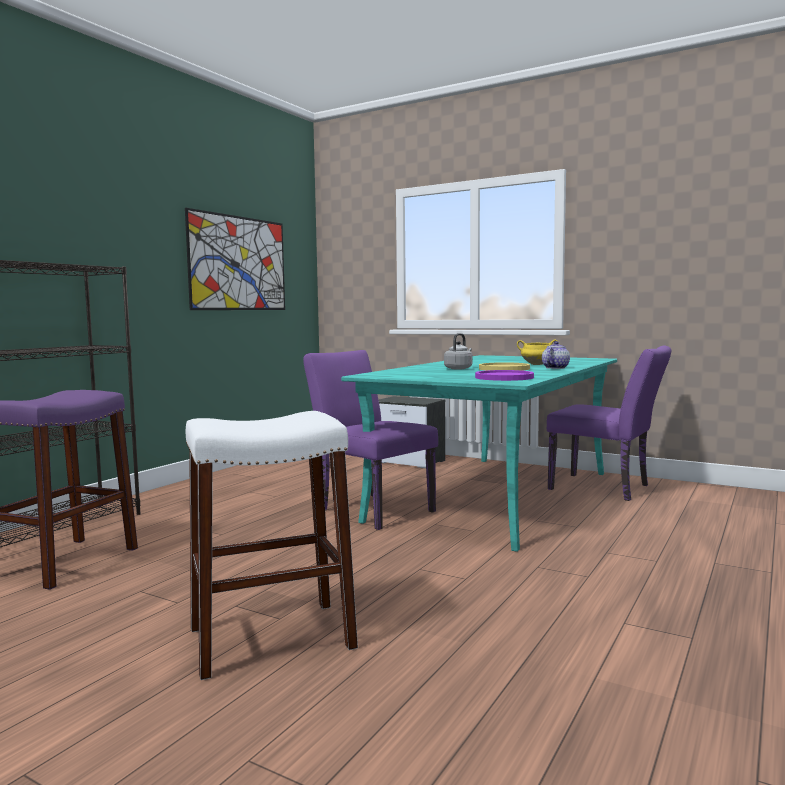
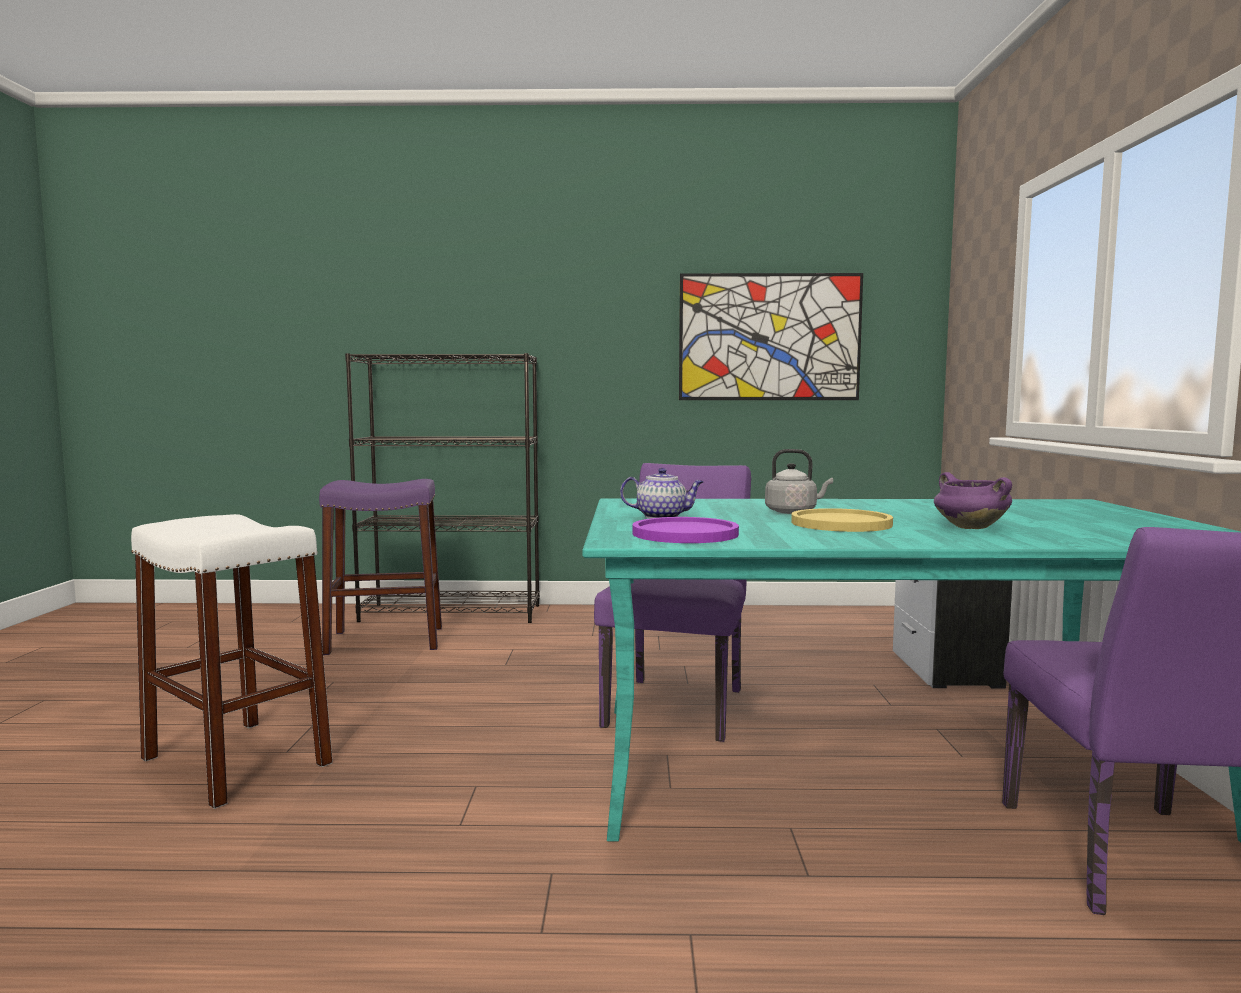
camera: 60 degrees right, 0 degrees up
yellow cooking pot [517,339,557,365] -> purple cooking pot [934,472,1012,529]
teapot [542,341,570,369] -> teapot moved to [620,468,704,518]

